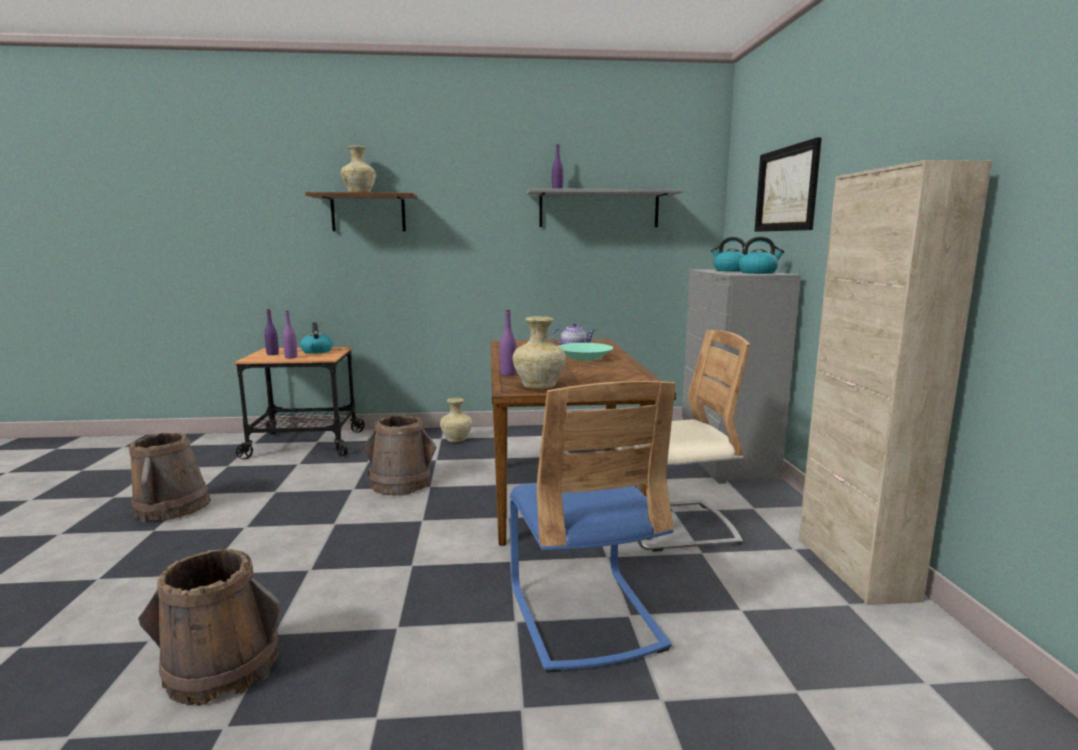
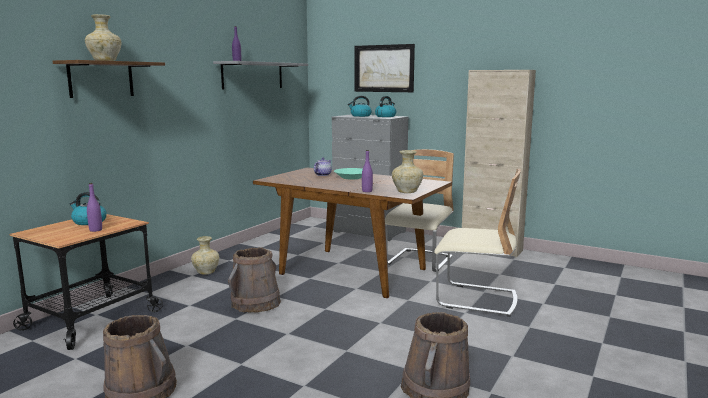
camera: 55 degrees left, 0 degrees up
purple bottle [264,309,279,355] -> none
blue chair [510,381,676,672] -> beige chair [434,169,521,317]

